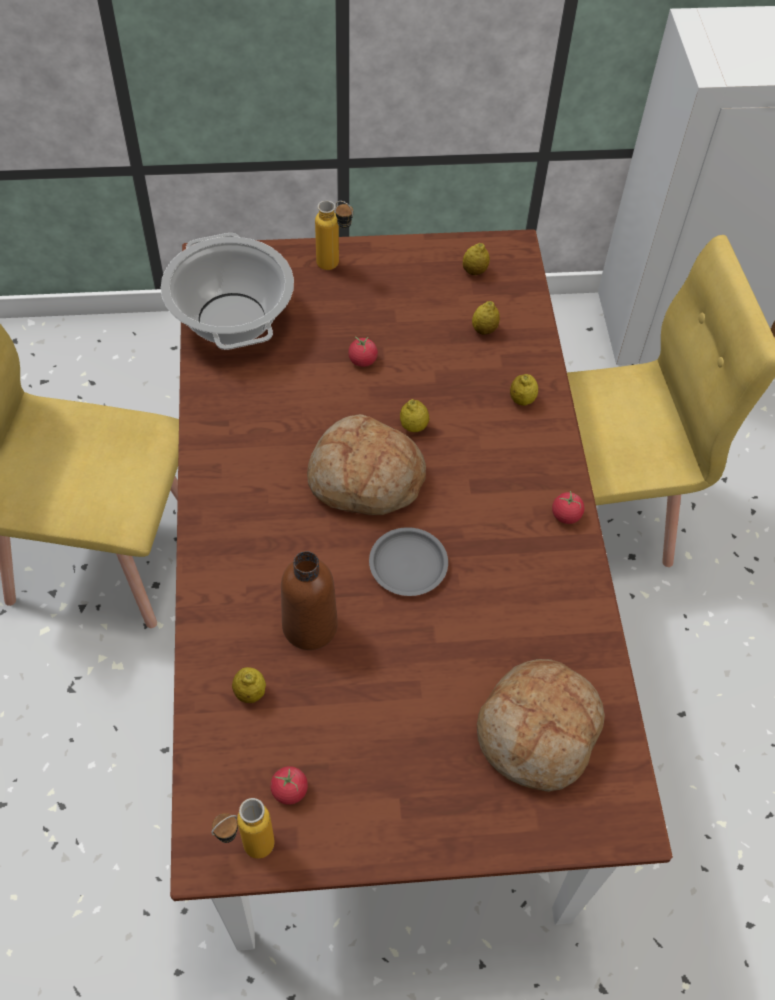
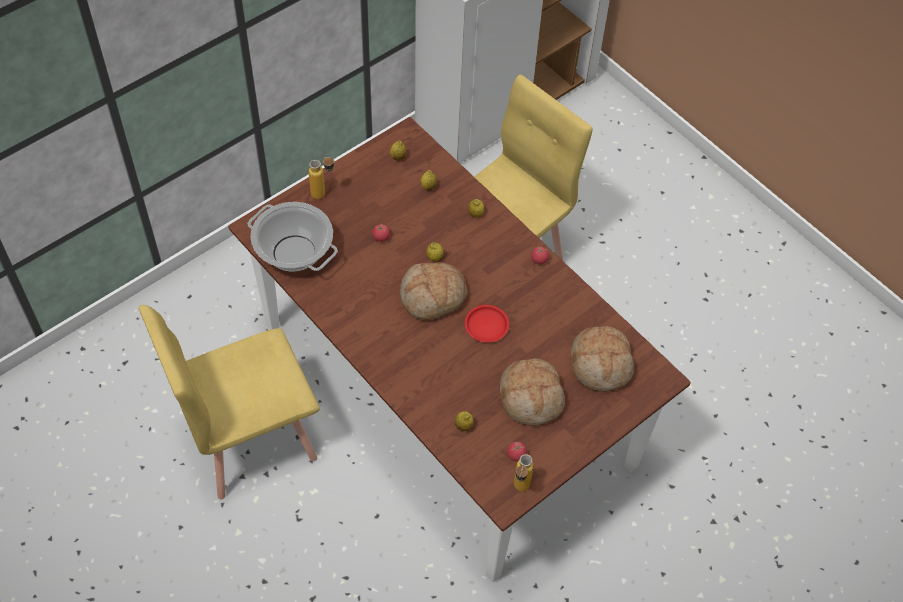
camera: 35 degrees left, 0 degrees up
brown bottle [281,551,338,650] -> none
grey plate [369,527,448,596] -> red plate [465,305,509,343]
none -> bread [500,358,565,426]

